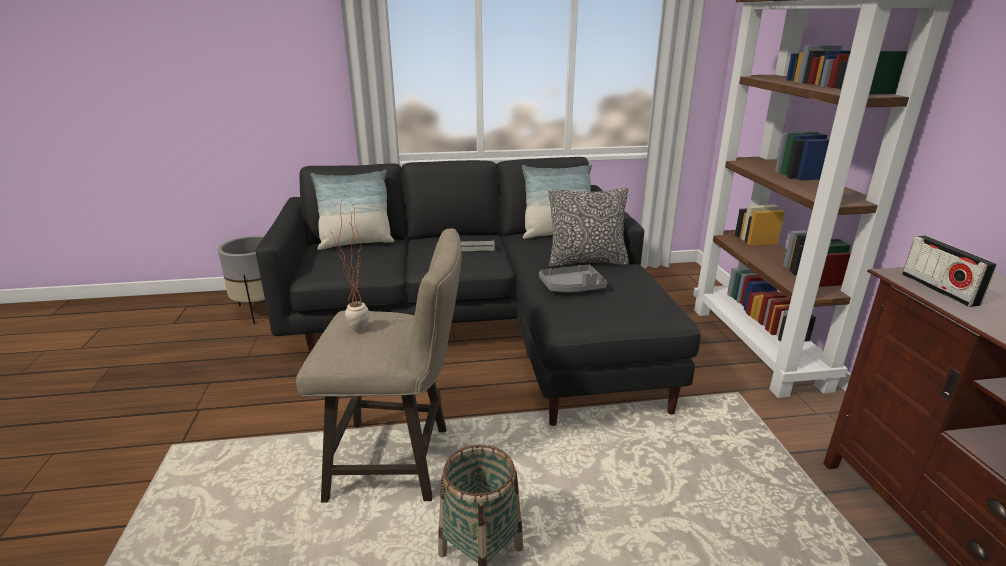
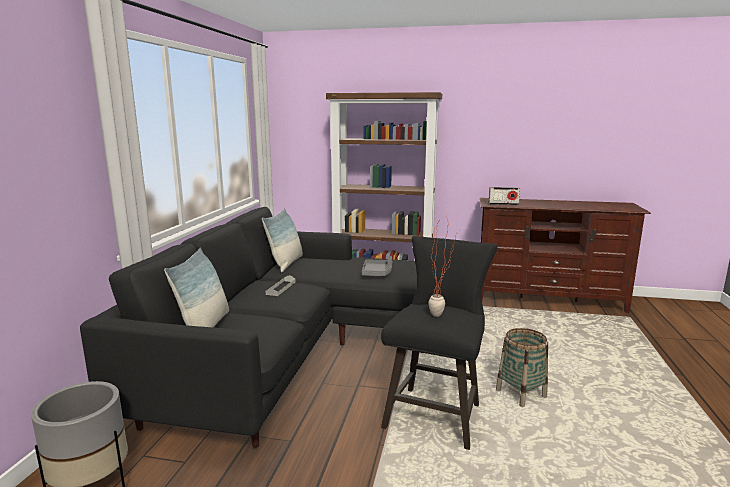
camera: 70 degrees left, 10 degrees down
beige stool [296,229,462,503] -> black stool [381,236,498,450]
pillow [548,187,629,267] -> none

